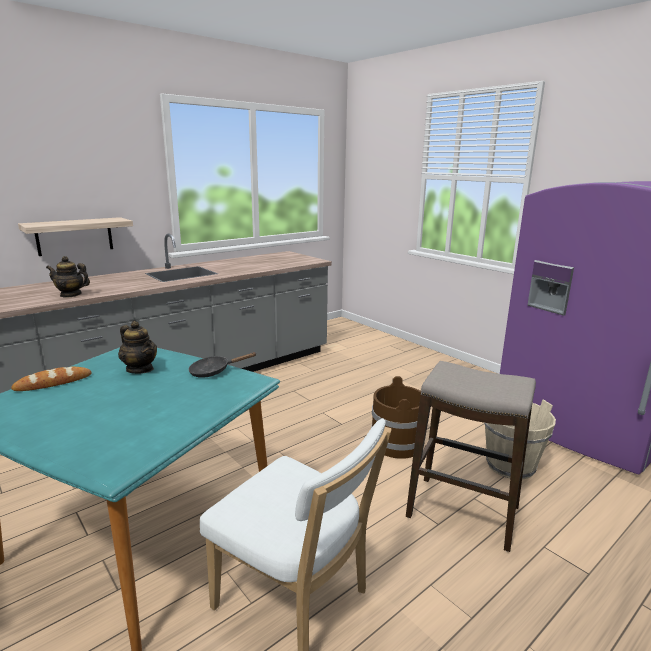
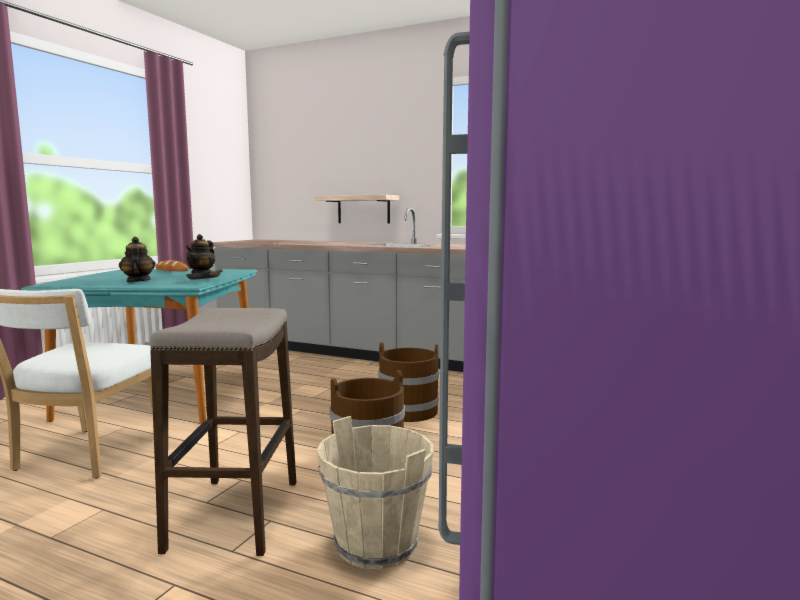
camera: 65 degrees right, 10 degrees down
teapot [46,256,90,297] -> teapot moved to [119,237,156,282]
none -> brown bucket [378,342,439,422]

